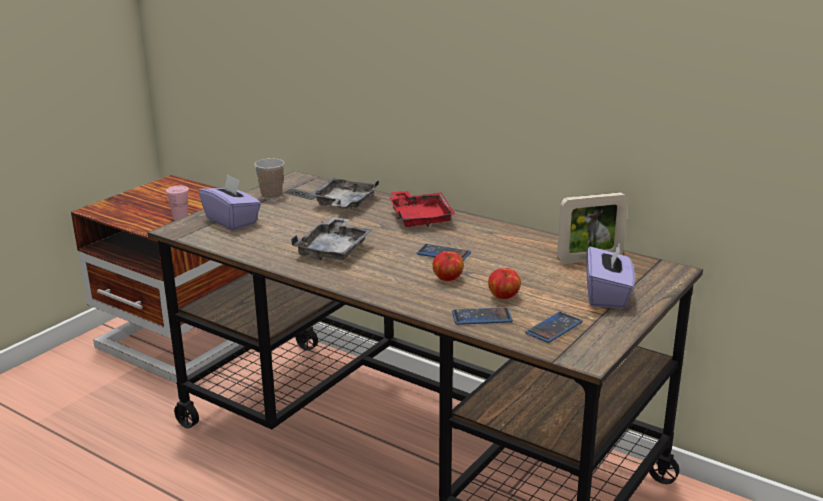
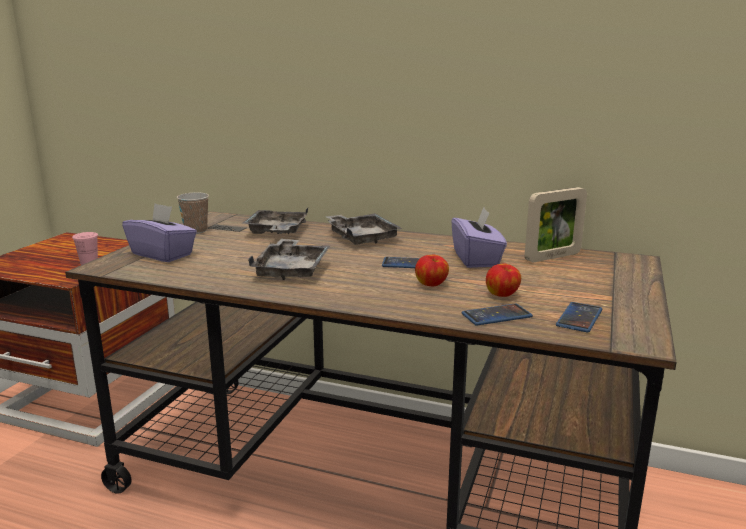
camera: 15 degrees left, 5 degrees down
red tray [390,191,455,227] -> grey tray [325,213,403,245]
purple tissue box [587,242,635,309] -> purple tissue box moved to [451,207,507,268]

